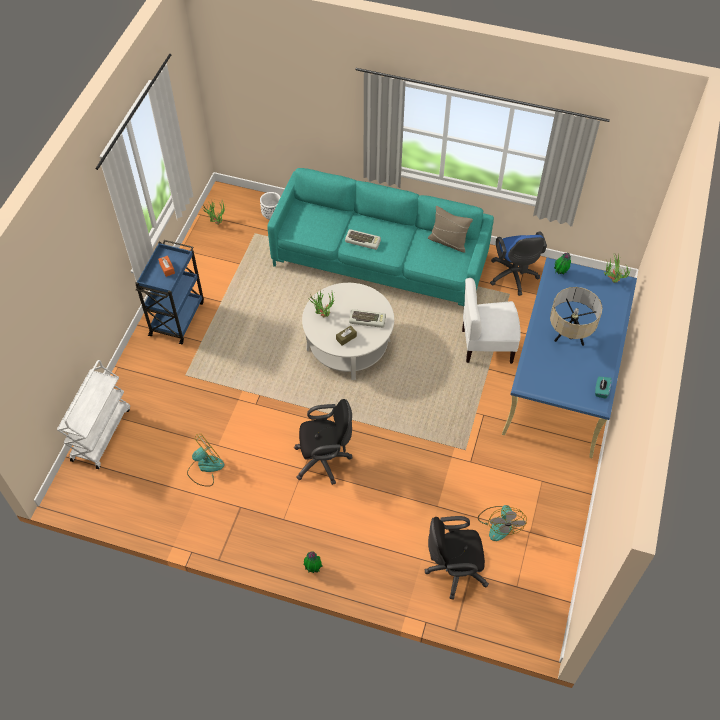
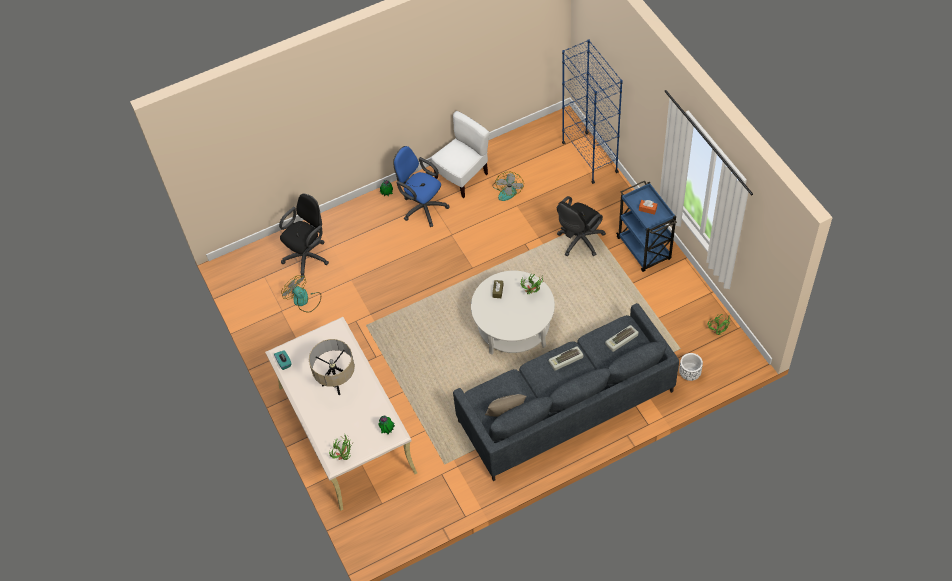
camera: 140 degrees right, 0 degrees up
white cart [57,360,130,469] -> blue bookcase [562,39,623,184]
turquoise sofa [267,168,494,306] -> grey sofa [453,303,679,481]
black office chair [294,399,352,485] -> black office chair moved to [557,196,606,256]
keyboard [349,309,386,328] -> keyboard moved to [605,325,639,352]
white chair [462,278,521,364] -> white chair moved to [431,111,490,198]
blue office chair [490,232,547,296] -> blue office chair moved to [393,146,449,227]
blue desk [502,257,637,458] -> beige desk [265,317,417,511]

